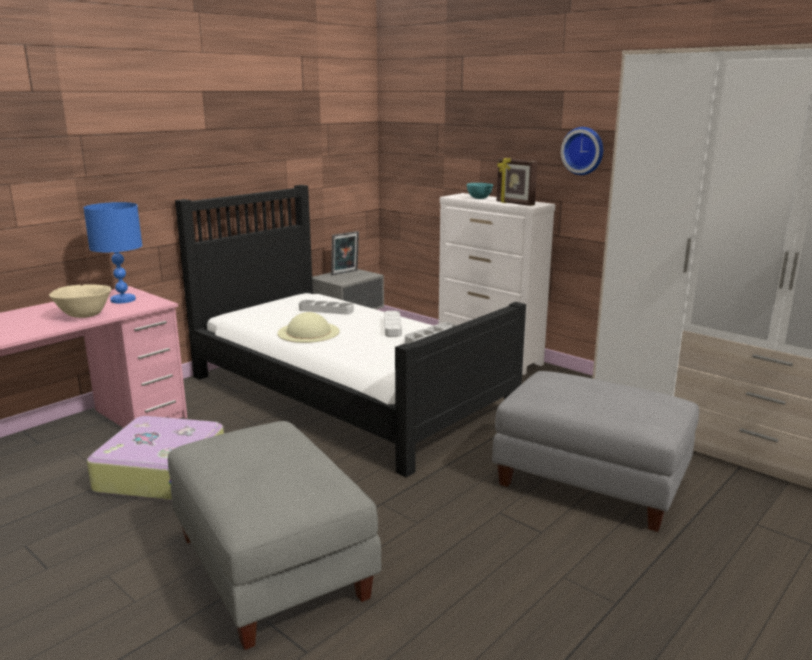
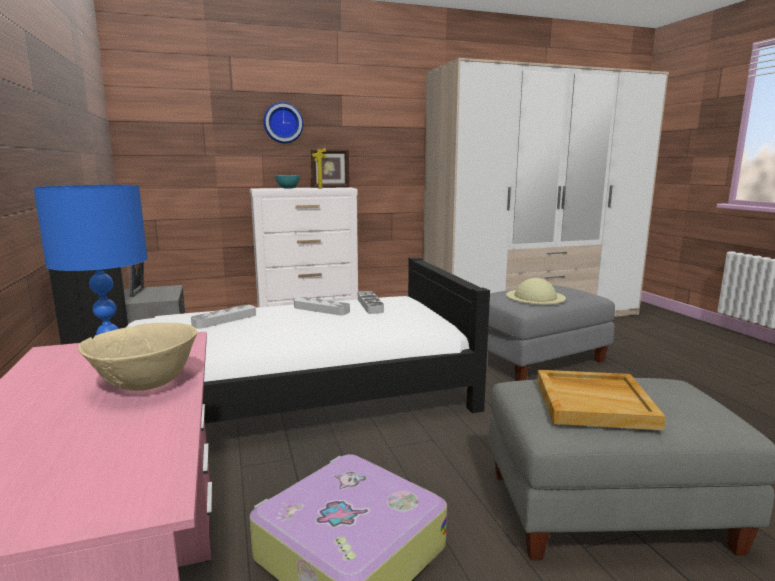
camera: 60 degrees left, 5 degrees down
beige hat [277,312,340,343] -> beige hat moved to [506,278,566,304]
wall clock [561,127,603,175] -> wall clock moved to [264,102,303,143]
none -> beige tray [537,370,666,430]

